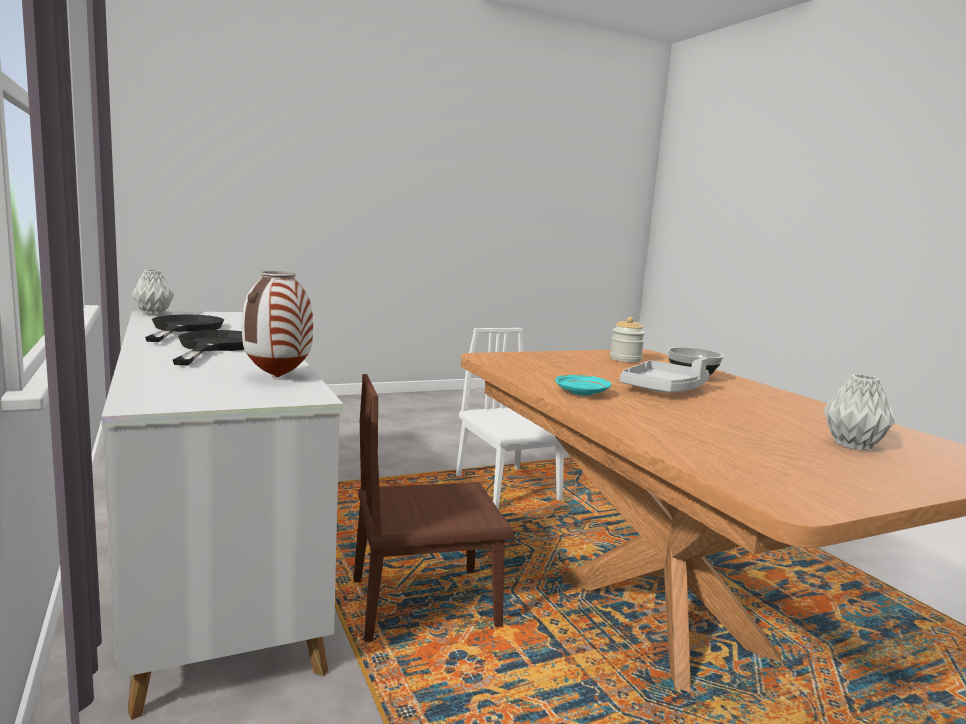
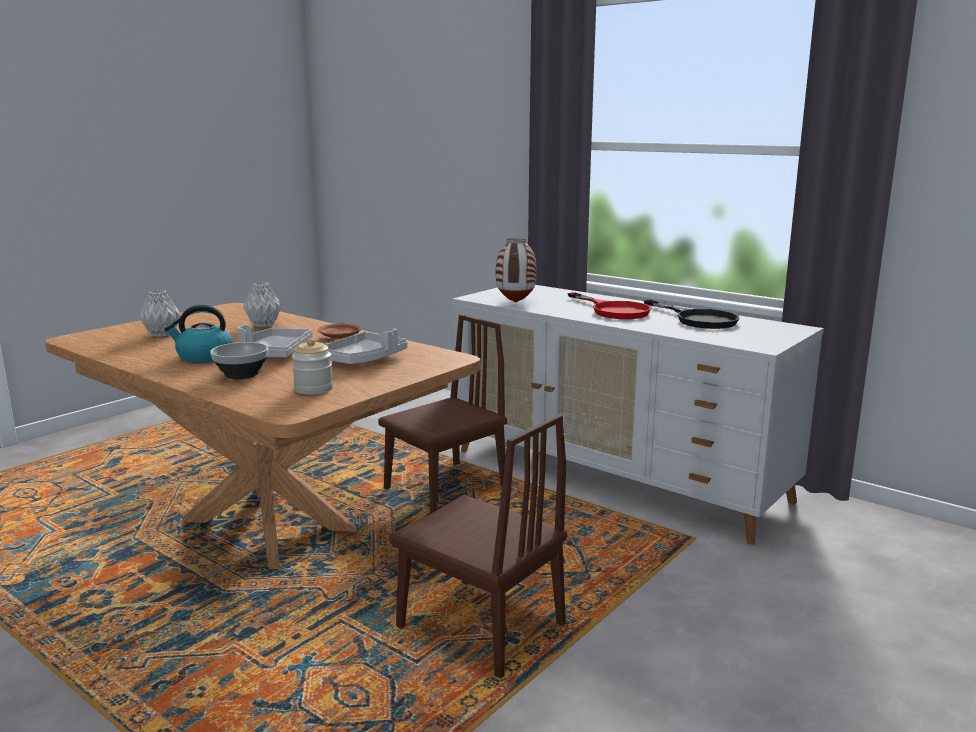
camera: 155 degrees right, 5 degrees up
grey vase [132,270,174,315] -> grey vase moved to [243,282,282,327]
black frying pan [173,330,244,365] -> red frying pan [568,292,651,319]
white chair [456,328,564,509] -> brown chair [389,414,567,678]
turquoise plate [555,375,612,396] -> brown plate [318,323,361,339]
none -> kettle [165,305,233,362]
none -> grey tray [324,329,407,364]

